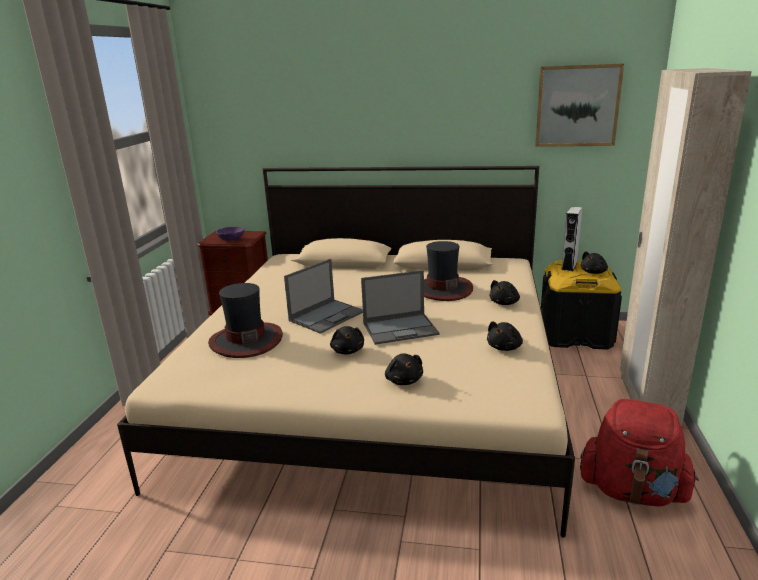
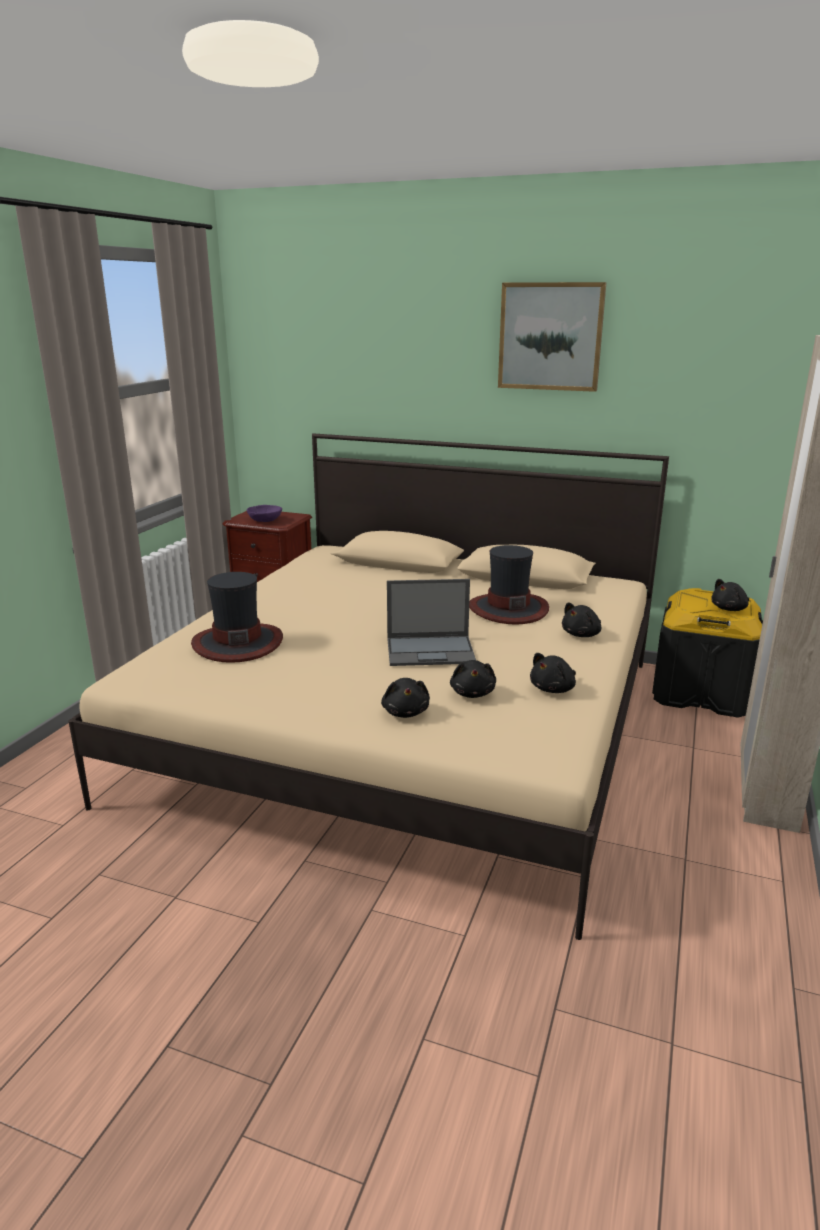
camera: 10 degrees right, 0 degrees up
laptop [284,259,363,334] -> none
black plush toy [330,326,364,355] -> black plush toy moved to [450,660,496,698]
picture [535,64,624,147] -> picture moved to [498,282,607,392]
grey speaker [561,207,583,271] -> none
red backpack [580,399,699,506] -> none

